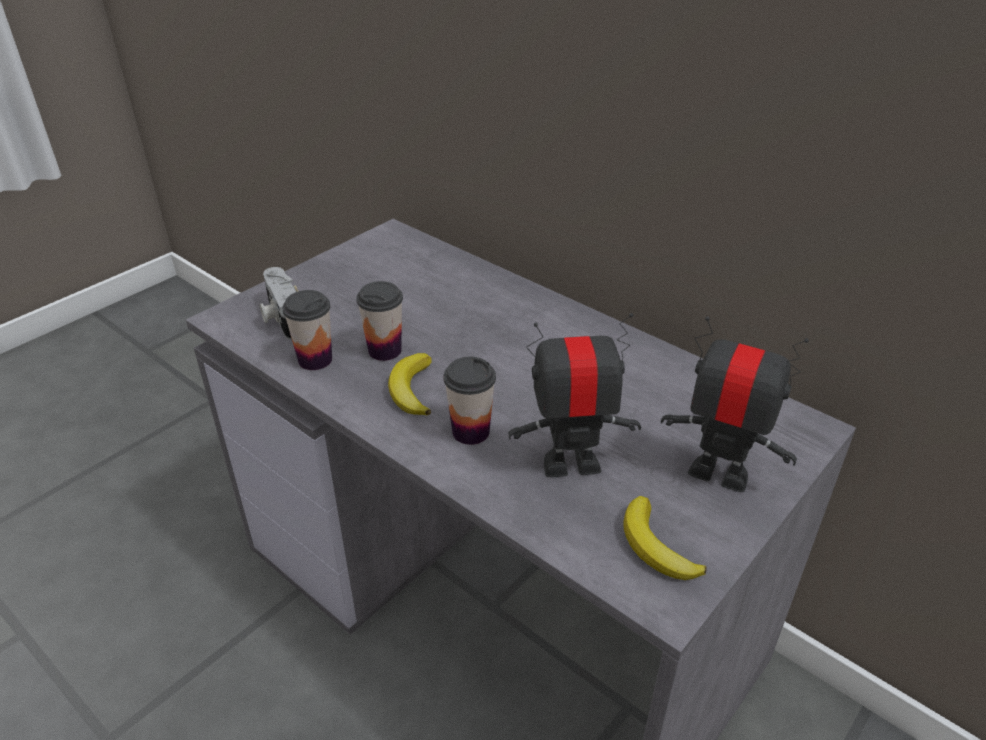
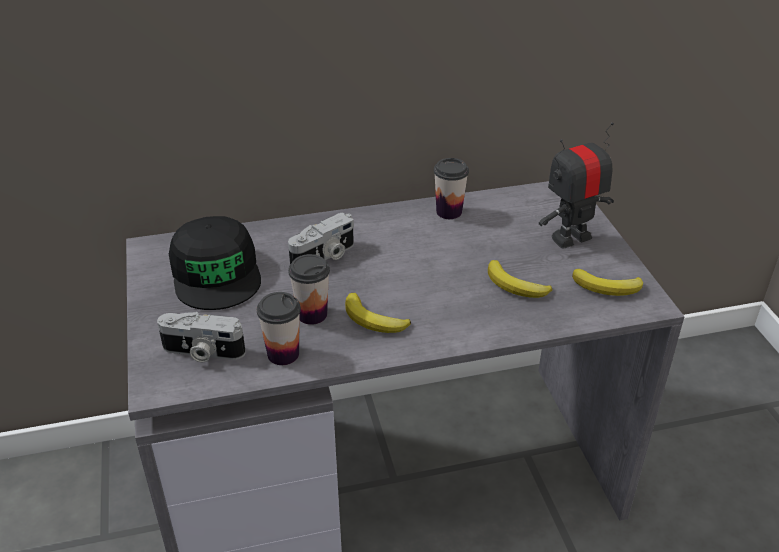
camera: 55 degrees left, 0 degrees up
cup [444,357,496,445] -> cup moved to [434,158,469,219]
toy robot [508,313,641,477] -> banana [488,260,552,298]
none -> black cap [169,216,261,310]
none -> camera [288,212,354,264]

